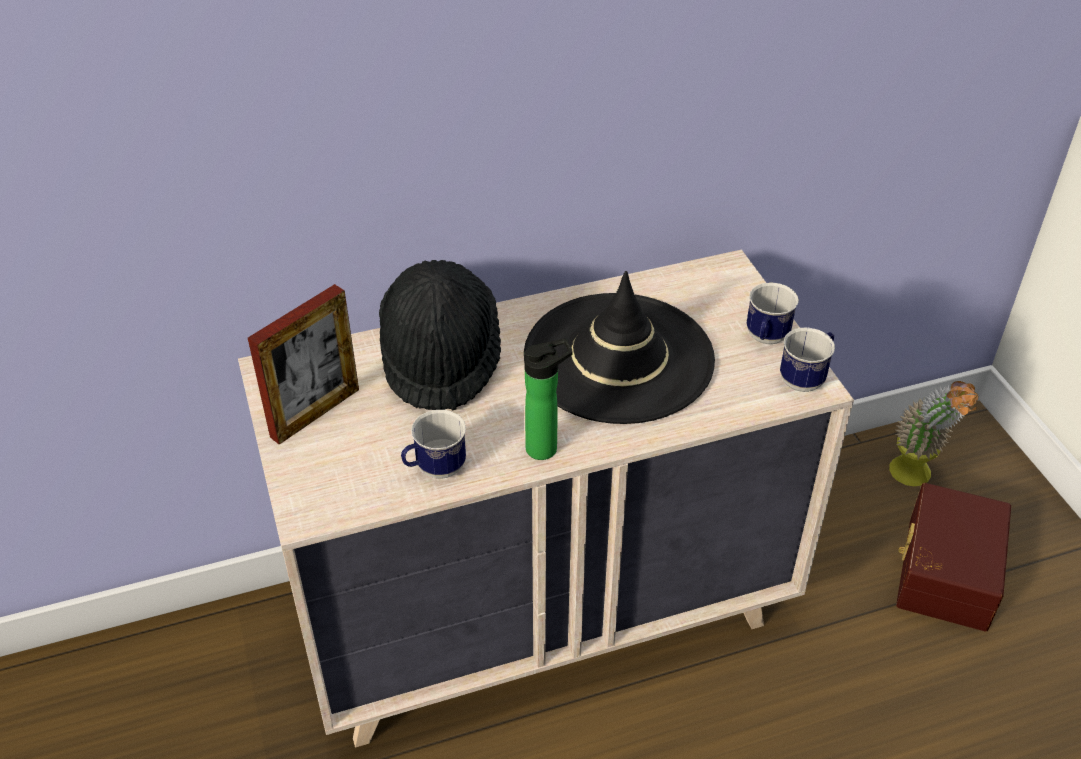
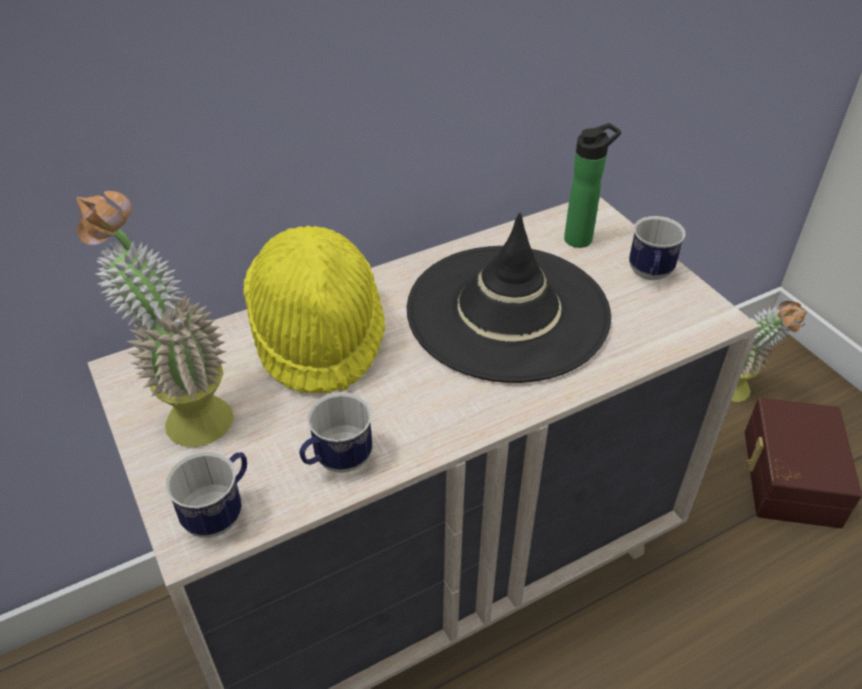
camera: 10 degrees left, 0 degrees up
picture frame [248,284,359,445] -> potted plant [76,191,234,447]
black hat [379,260,501,410] -> yellow hat [243,226,386,393]
bottle [524,338,573,460] -> bottle moved to [564,123,621,248]
mug [780,327,835,392] -> mug moved to [165,451,247,538]

